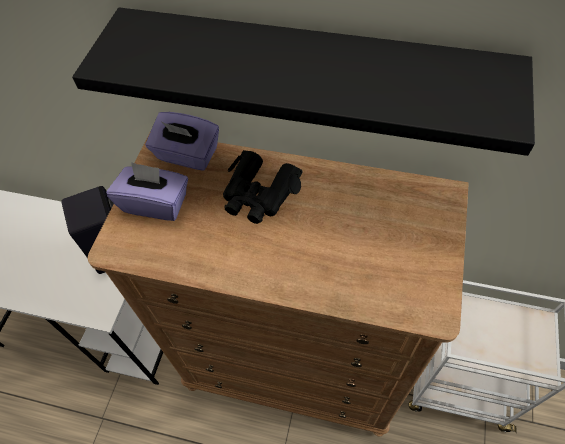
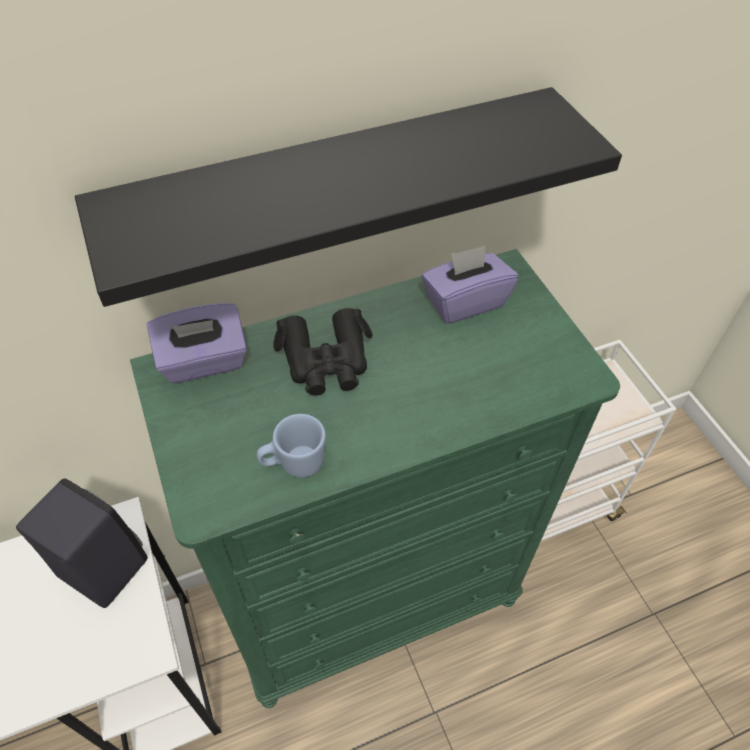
camera: 40 degrees left, 5 degrees down
brown dresser [88,133,469,437] -> green dresser [130,249,620,708]
purple tissue box [106,162,188,221] -> purple tissue box moved to [422,245,518,324]
none -> blue mug [257,414,326,478]

